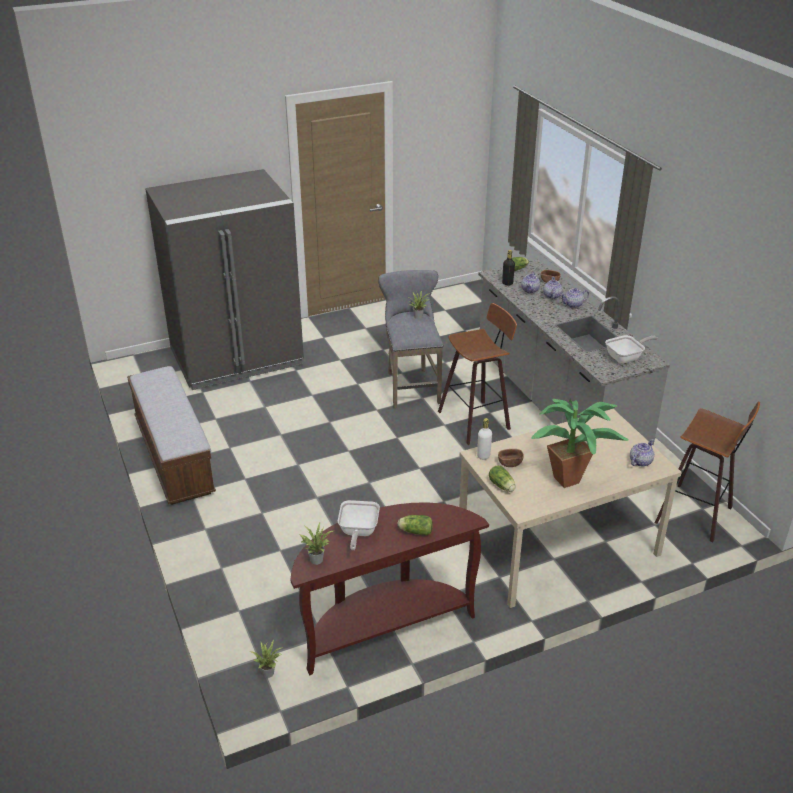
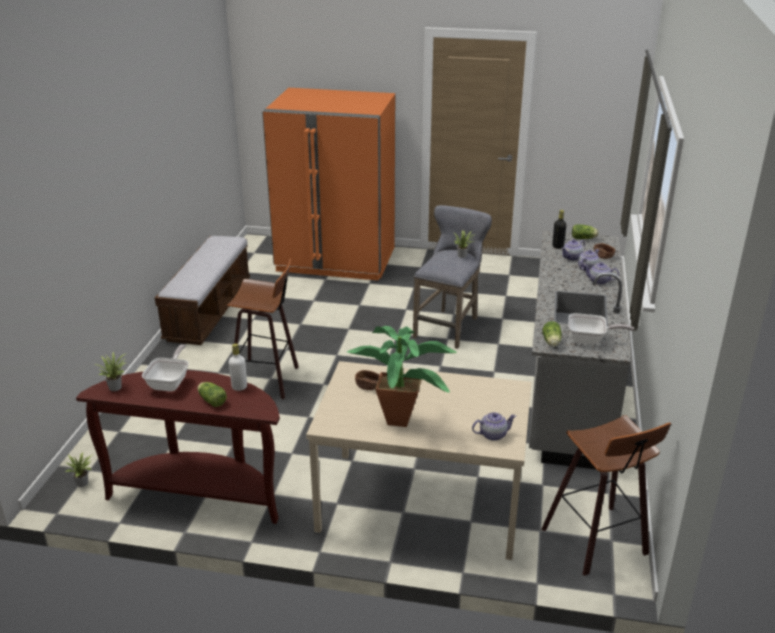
camera: 35 degrees right, 5 degrees down
grey fridge [145,169,304,390] -> orange fridge [262,88,395,281]
frying pan [338,500,380,551] -> frying pan turned 150 degrees clockwise [142,344,189,392]
stool [438,303,517,445] -> stool moved to [227,258,299,399]
white bottle [477,418,492,460] -> white bottle moved to [229,343,247,391]
lettuce [489,466,515,492] -> lettuce moved to [542,321,561,347]

